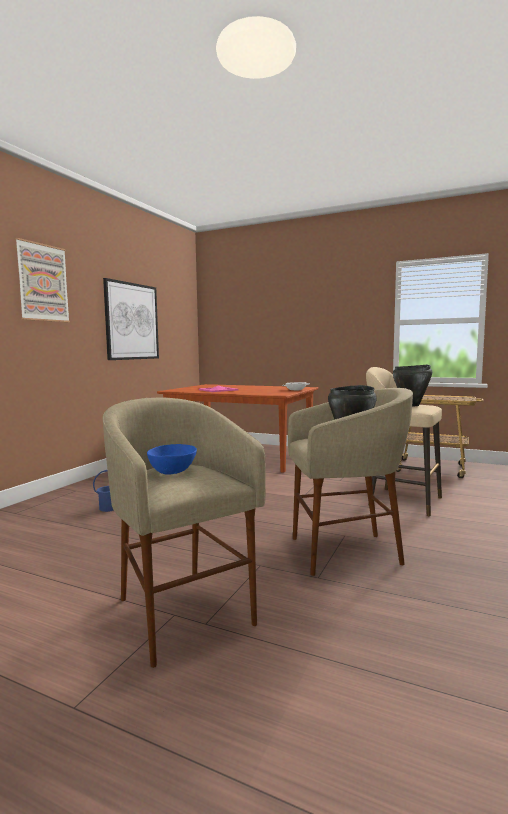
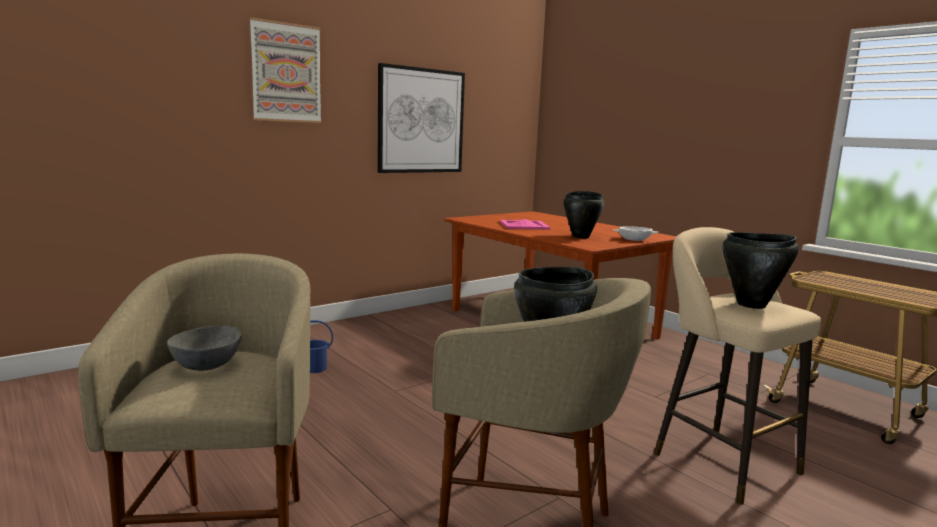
camera: 25 degrees right, 5 degrees up
blue bowl [147,444,197,475] -> grey bowl [167,326,242,371]
none -> black cooking pot [563,191,604,239]

